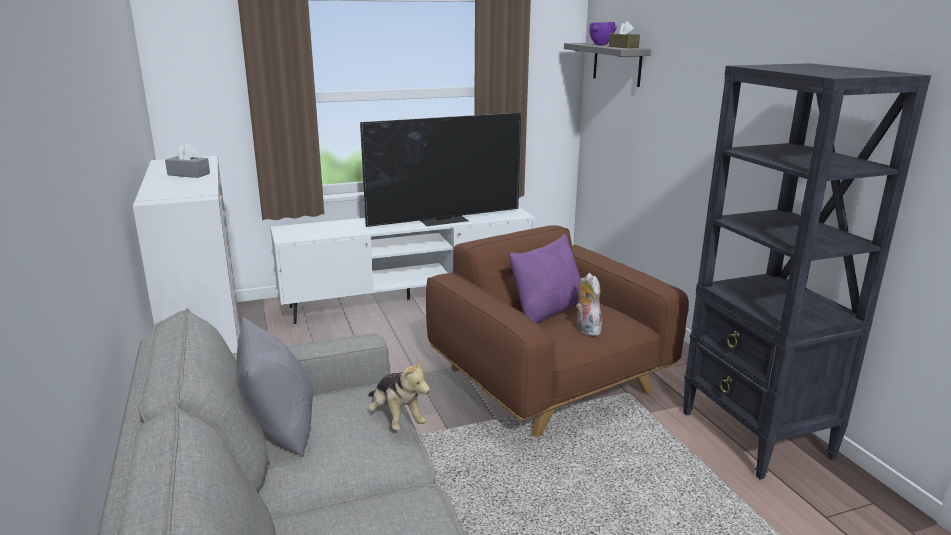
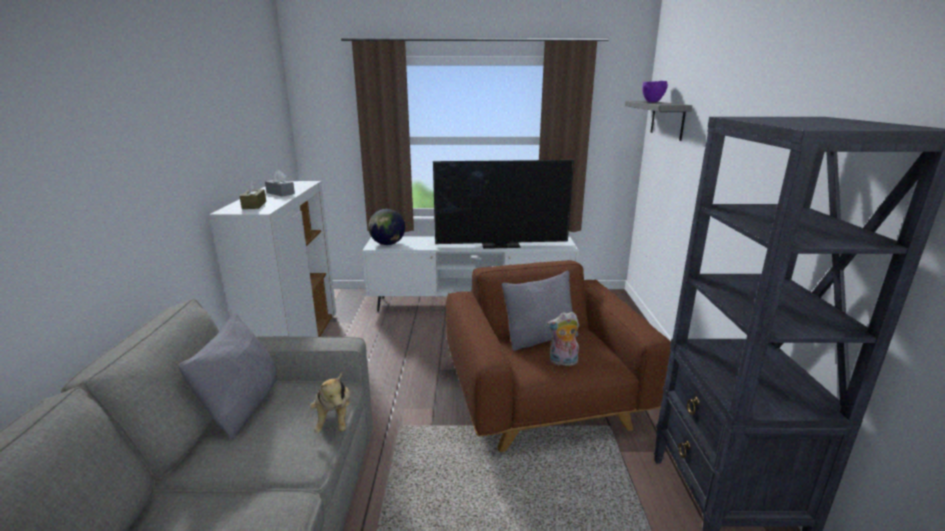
camera: 20 degrees right, 0 degrees up
purple pillow [509,234,581,323] -> grey pillow [502,270,578,351]
plush toy [576,273,602,336] -> plush toy turned 90 degrees counterclockwise [547,312,579,366]
brown tissue box [609,21,640,48] -> brown tissue box moved to [240,180,266,209]
none -> globe [369,209,405,245]

